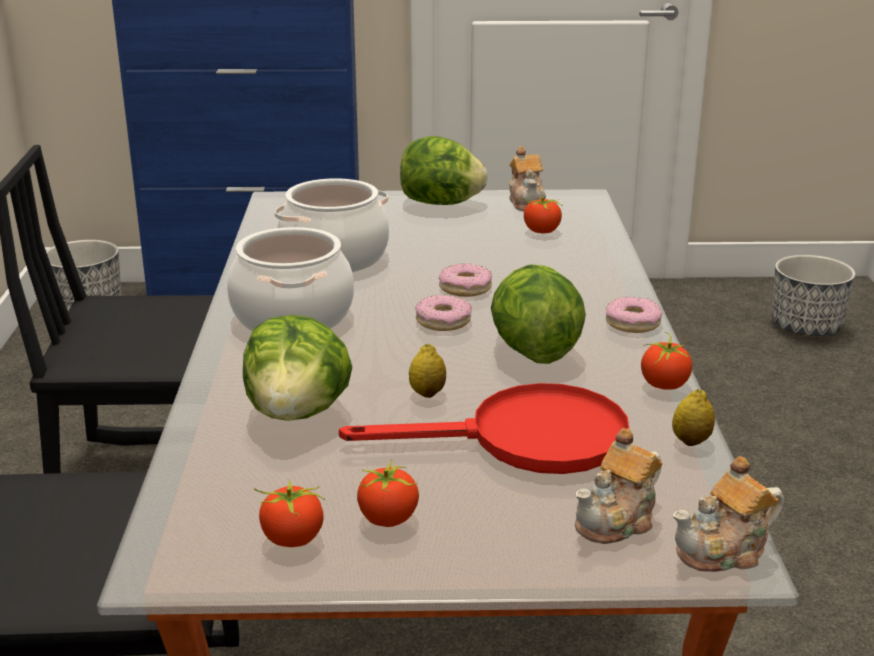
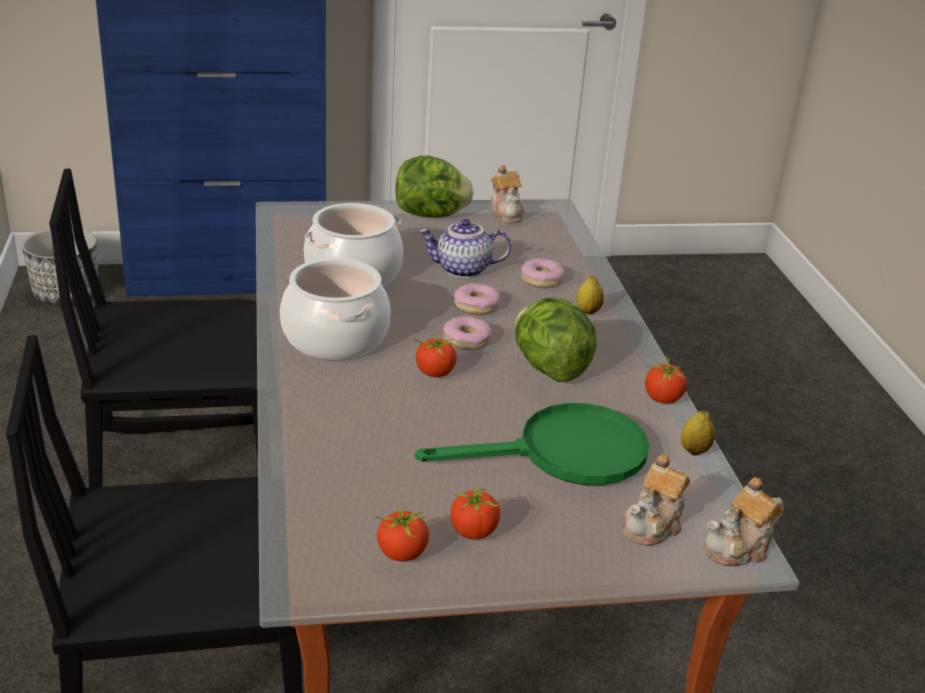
camera: 10 degrees left, 5 degrees up
lettuce [243,315,352,421] -> none
red frying pan [339,383,629,474] -> green frying pan [415,403,649,485]
lemon [409,344,446,398] -> lemon moved to [577,276,604,315]
tomato [522,197,563,233] -> tomato moved to [414,335,458,377]
donut [606,297,663,333] -> donut moved to [521,258,564,288]
planter [772,255,856,337] -> none
none -> teapot [419,219,511,278]

